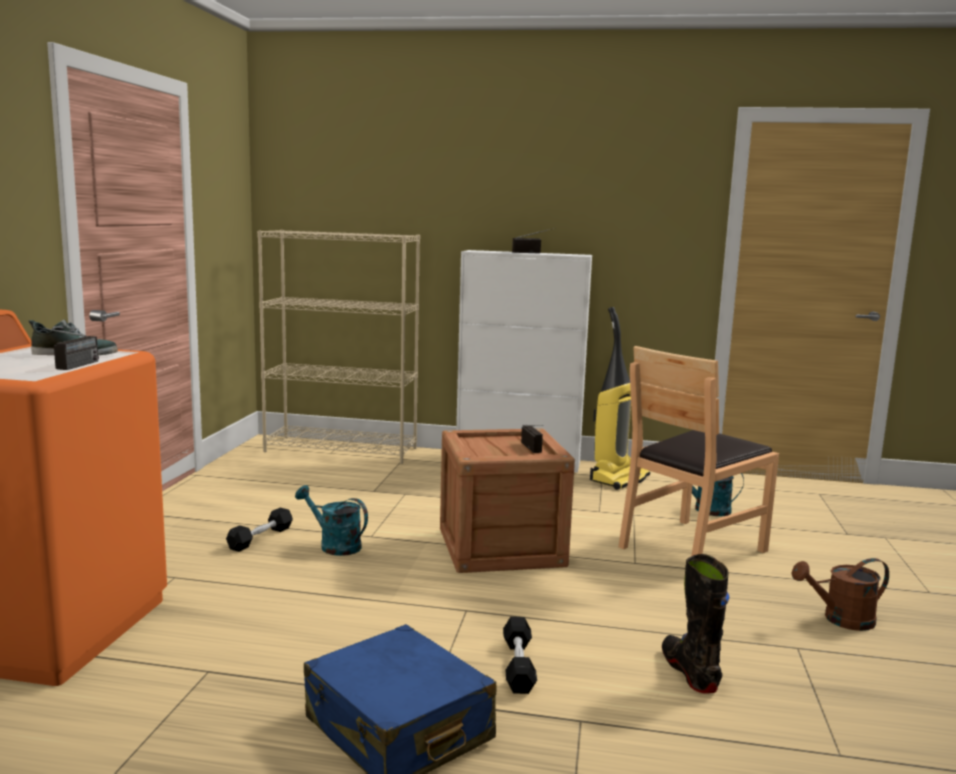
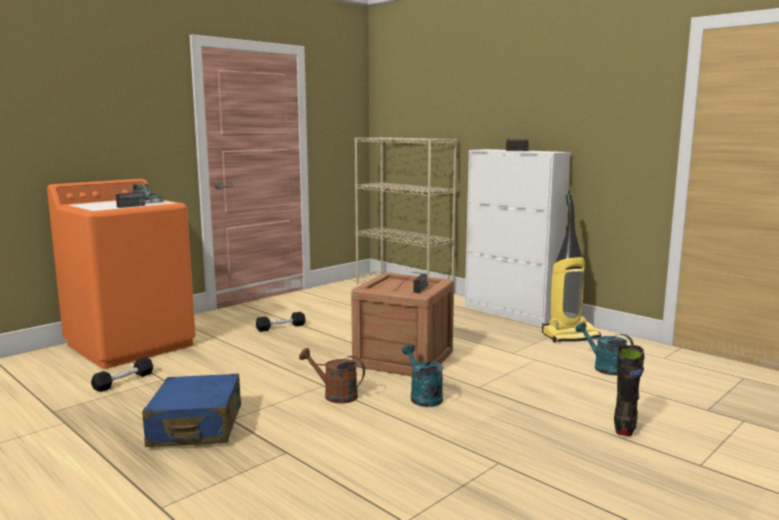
camera: 35 degrees right, 0 degrees up
turquoise watering can [295,485,368,556] -> turquoise watering can moved to [402,344,443,407]
black dumbbell [503,617,537,694] -> black dumbbell moved to [91,357,153,392]
brown chair [618,346,779,556] -> none
black boot [662,554,729,693] -> black boot moved to [614,345,644,436]
brown watering can [792,558,889,631] -> brown watering can moved to [299,348,365,403]

